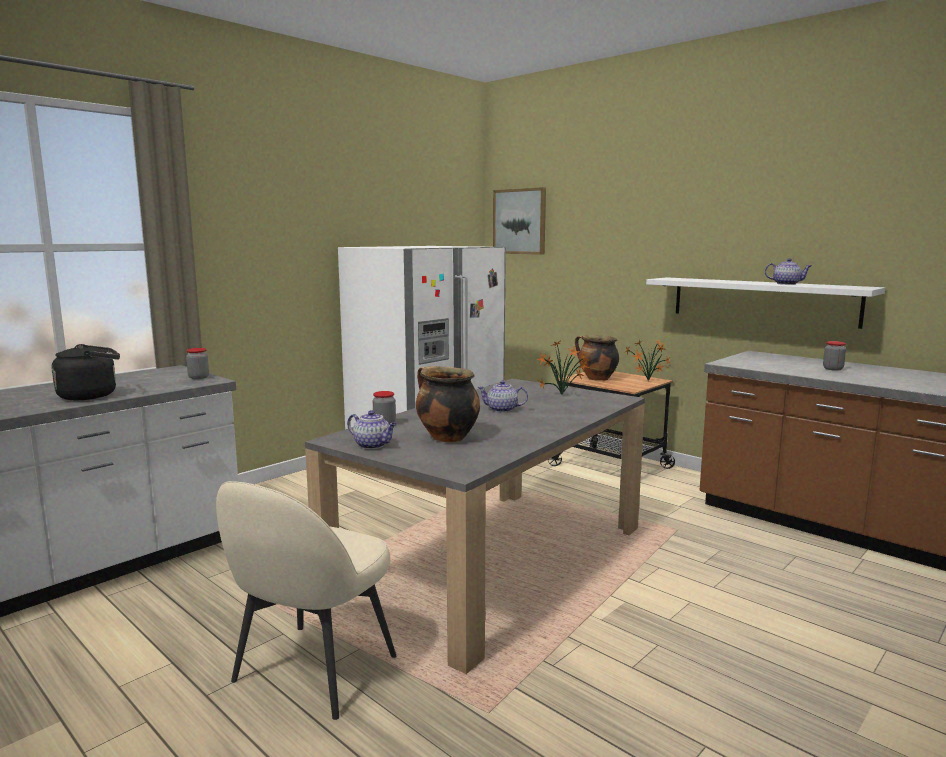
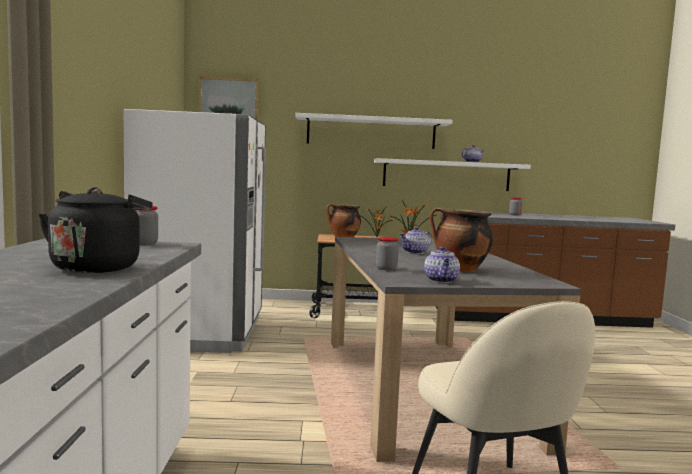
camera: 45 degrees left, 5 degrees down
teapot [347,410,396,449] -> teapot turned 105 degrees clockwise [424,246,460,283]
none -> white shelf [295,113,452,149]

